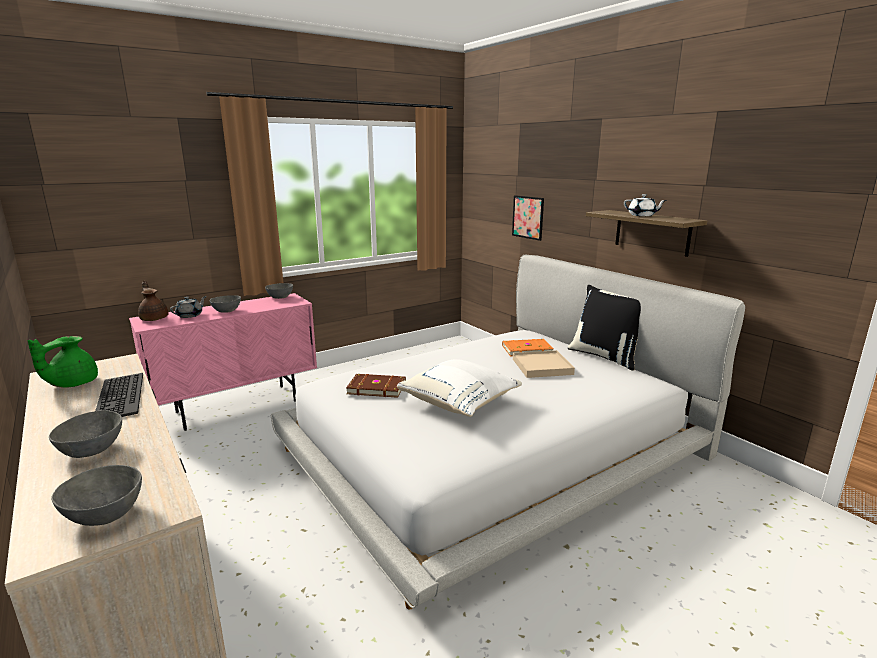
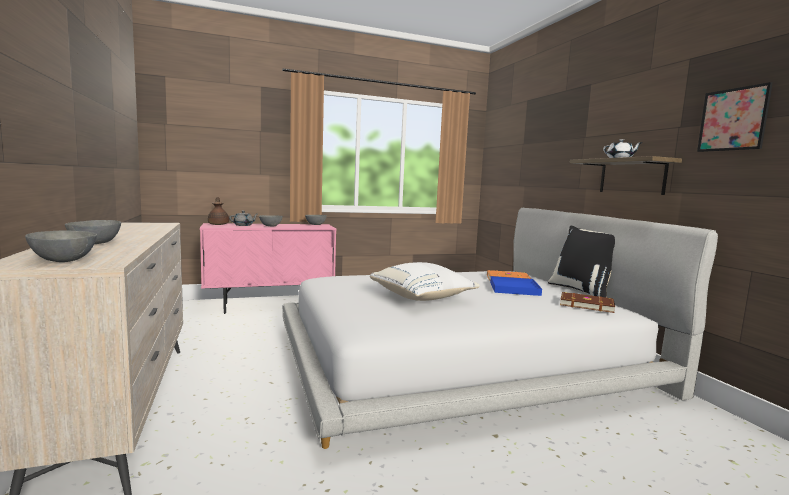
camera: 15 degrees right, 10 degrees down
green teapot [28,336,98,388] -> none
keyboard [95,373,143,417] -> none
brown book [346,374,406,398] -> brown book moved to [560,292,615,313]
picture [512,195,544,241] -> picture moved to [697,82,773,152]
beige tray [513,350,575,378] -> blue tray [490,276,542,296]

